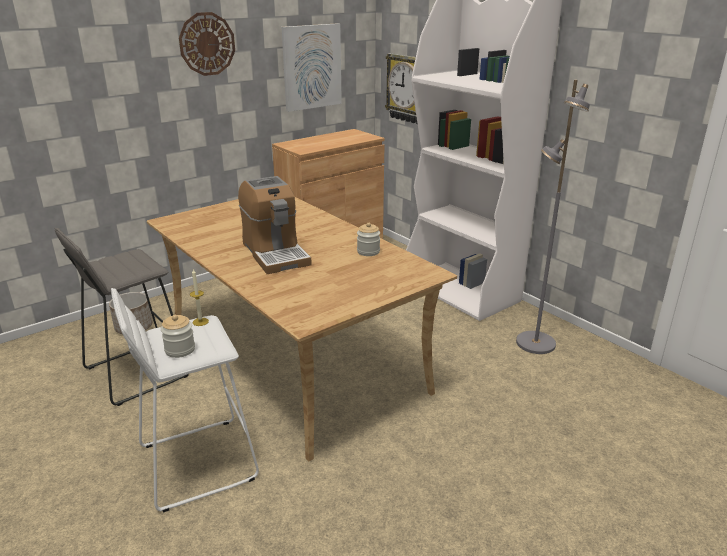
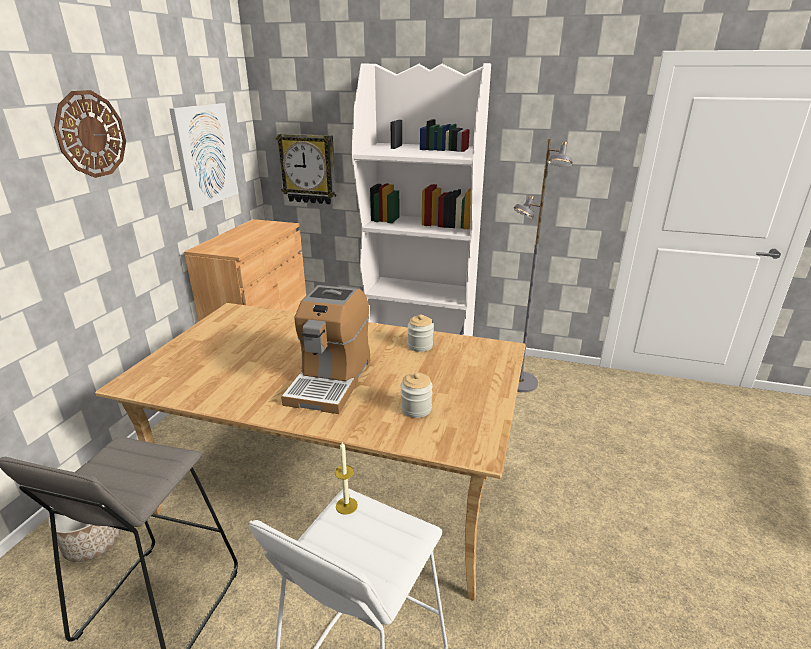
camera: 35 degrees left, 0 degrees up
jar [161,315,195,358] -> jar moved to [401,372,433,418]
coffee machine [238,176,312,274] -> coffee machine turned 75 degrees clockwise [281,285,370,414]

